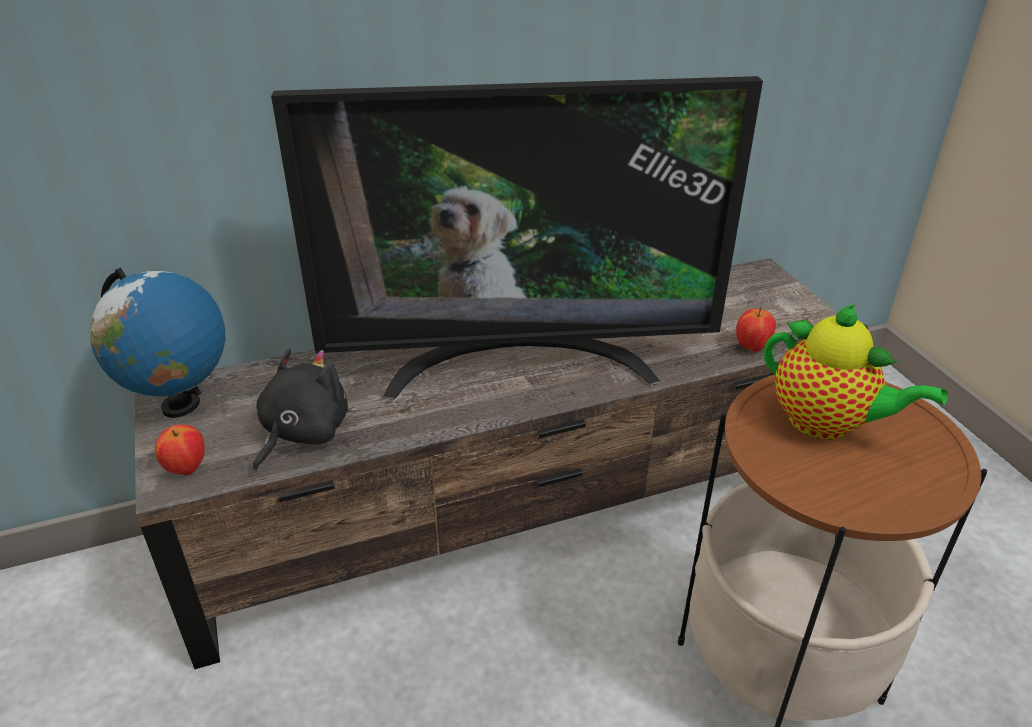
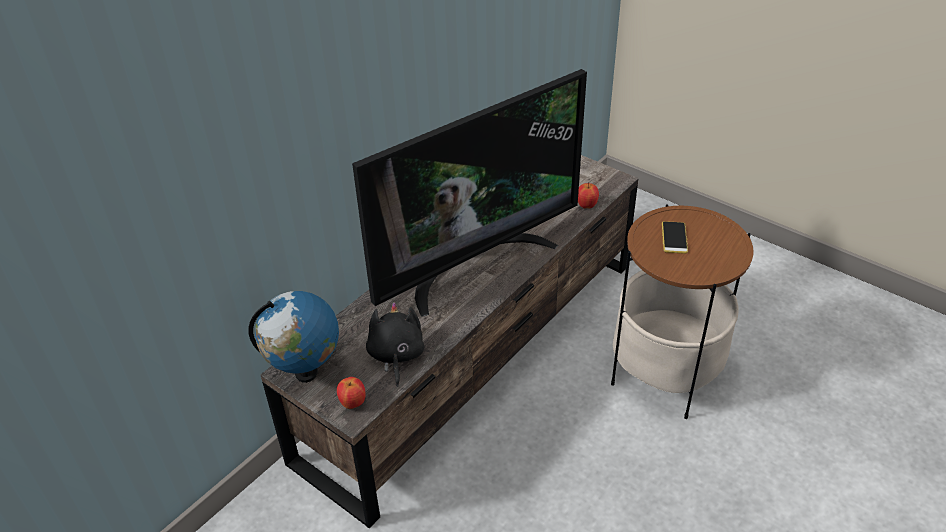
camera: 30 degrees left, 5 degrees up
teapot [764,304,948,440] -> phone [662,221,688,254]

